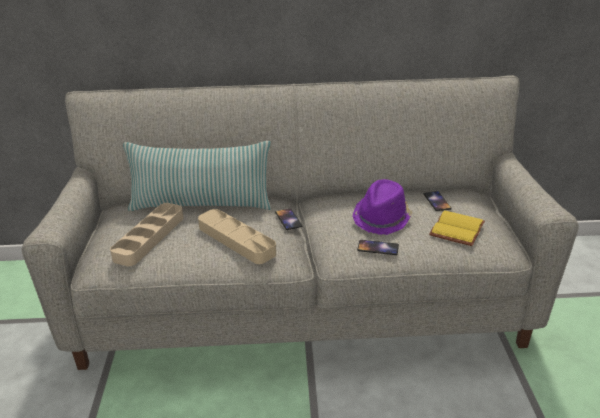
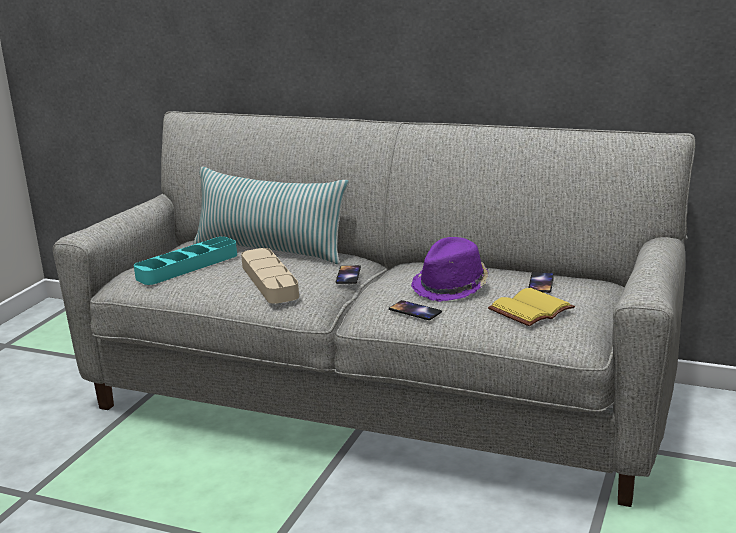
camera: 25 degrees right, 10 degrees down
beige tray [110,203,184,266] -> turquoise tray [134,237,237,285]

